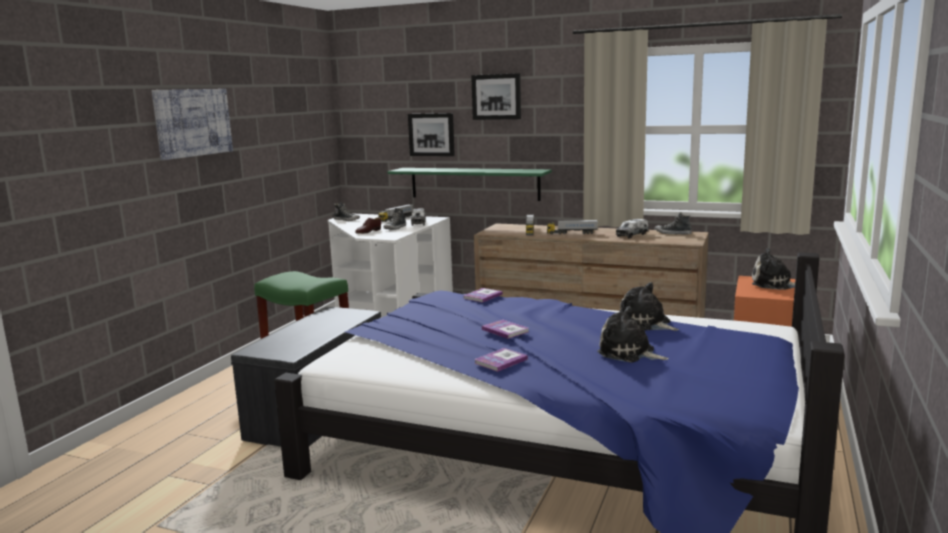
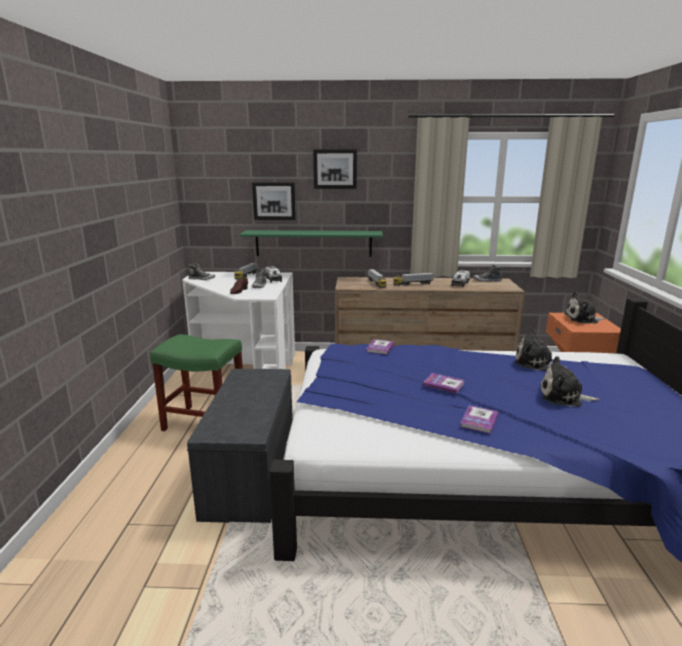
camera: 20 degrees left, 5 degrees up
picture [152,89,233,160] -> none

